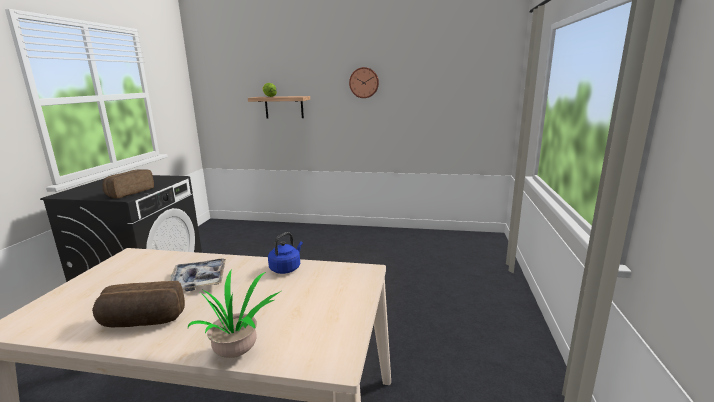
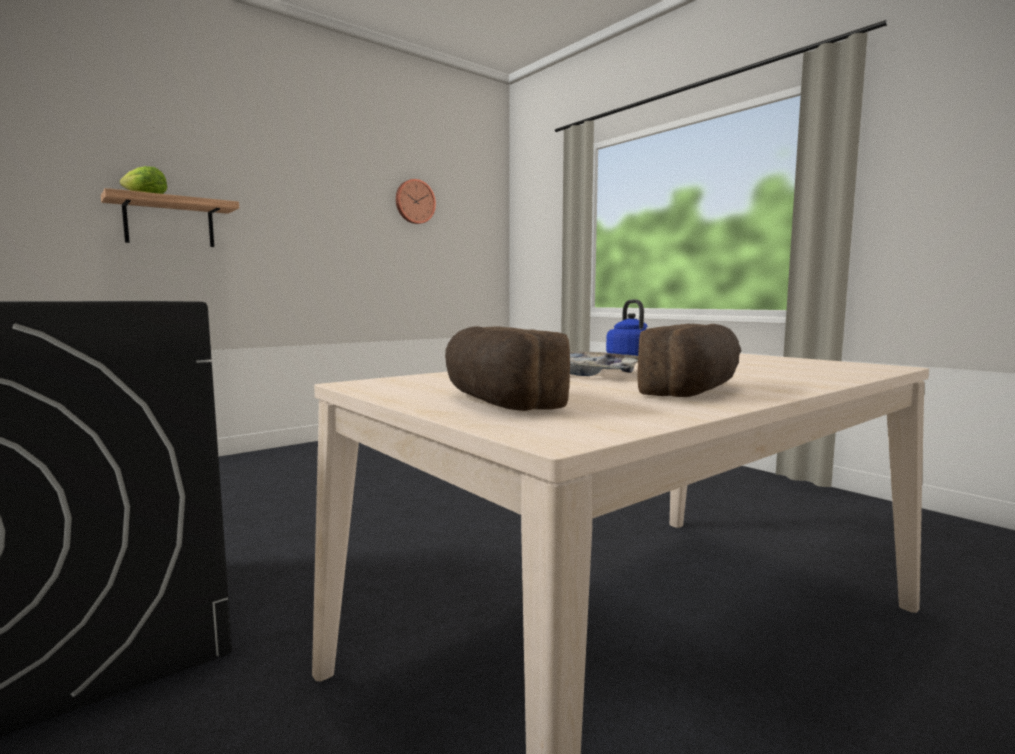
camera: 50 degrees left, 10 degrees down
bread [102,169,154,199] -> bread moved to [445,326,570,411]
potted plant [188,268,281,358] -> none
wall clock [349,67,379,98] -> wall clock moved to [396,179,436,224]

